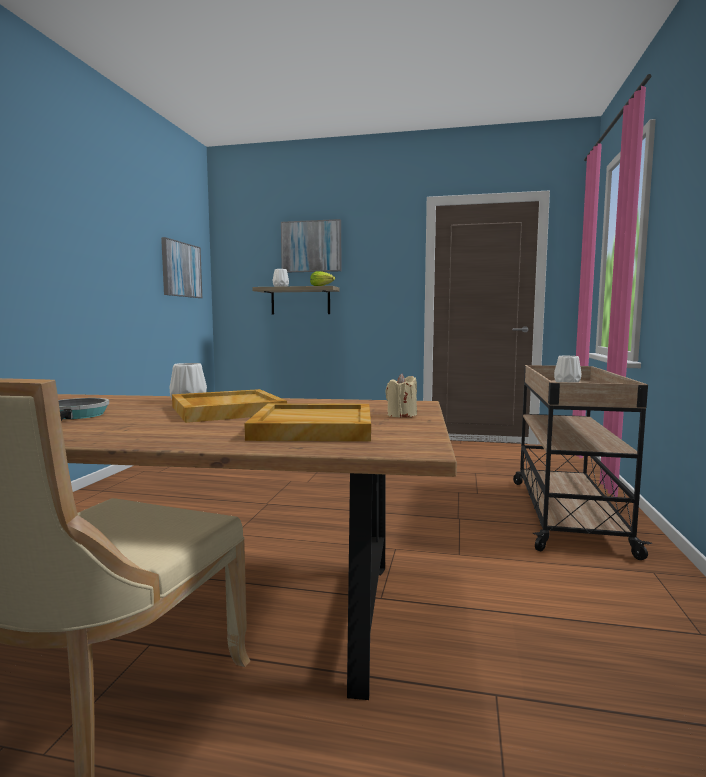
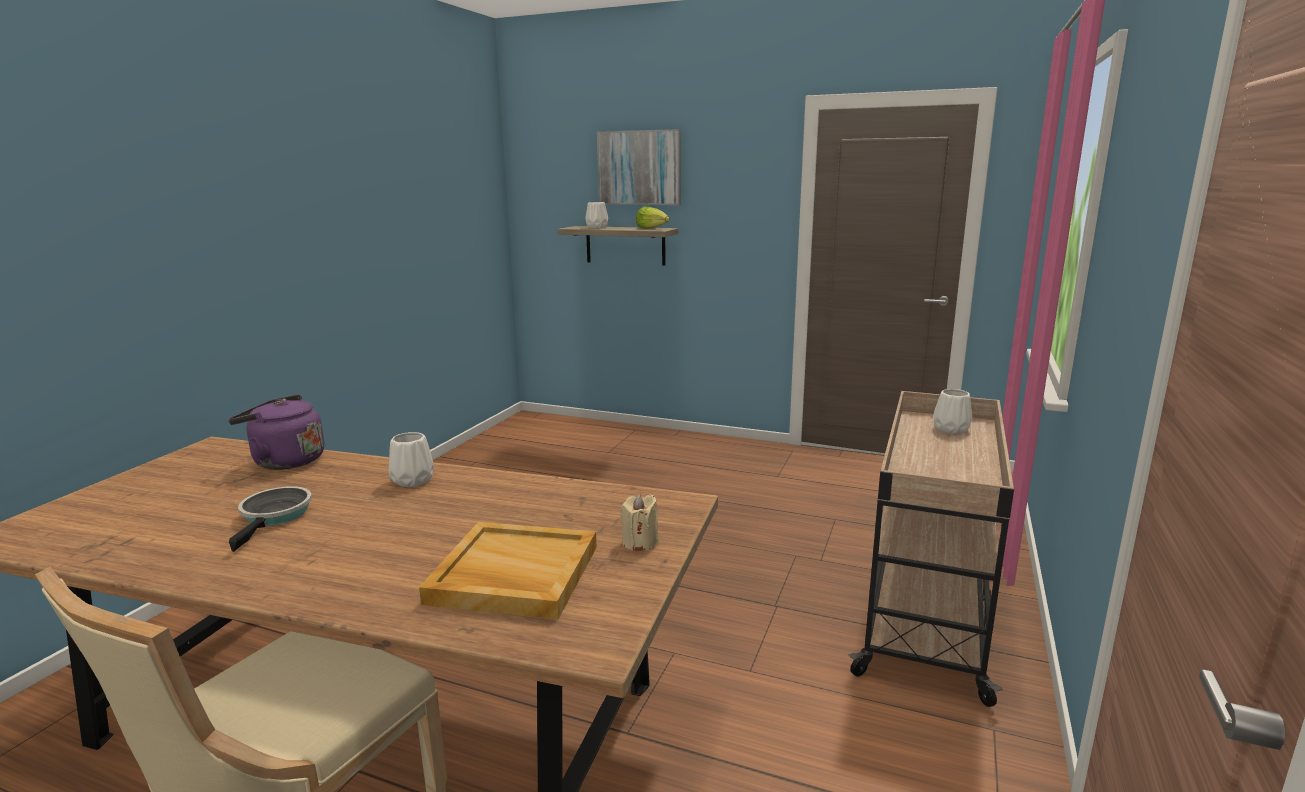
camera: 10 degrees right, 10 degrees up
picture [161,237,202,298] -> none
beige tray [172,389,287,423] -> none
none -> purple kettle [228,395,324,470]

